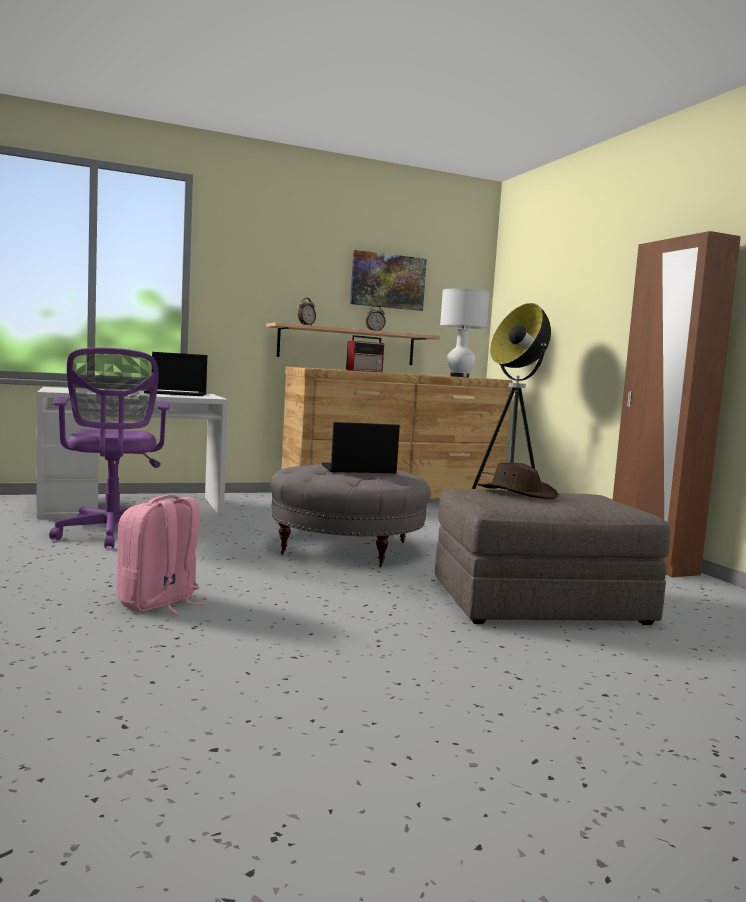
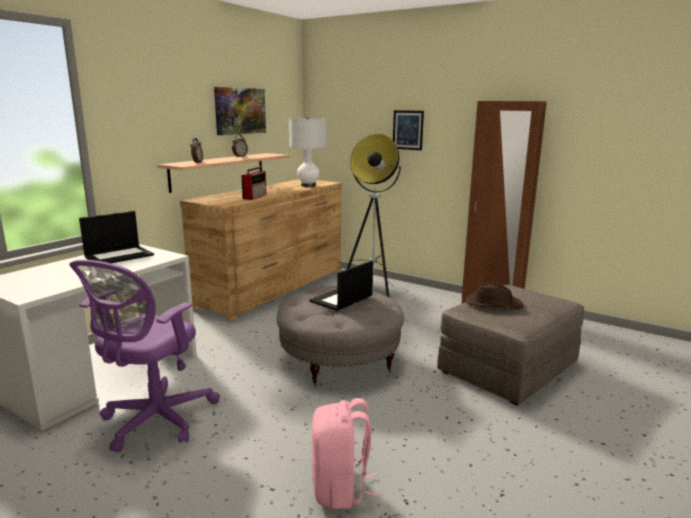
camera: 35 degrees left, 10 degrees up
purple office chair [49,348,170,548] -> purple office chair turned 75 degrees clockwise [70,260,220,452]
none -> picture [393,110,424,150]

